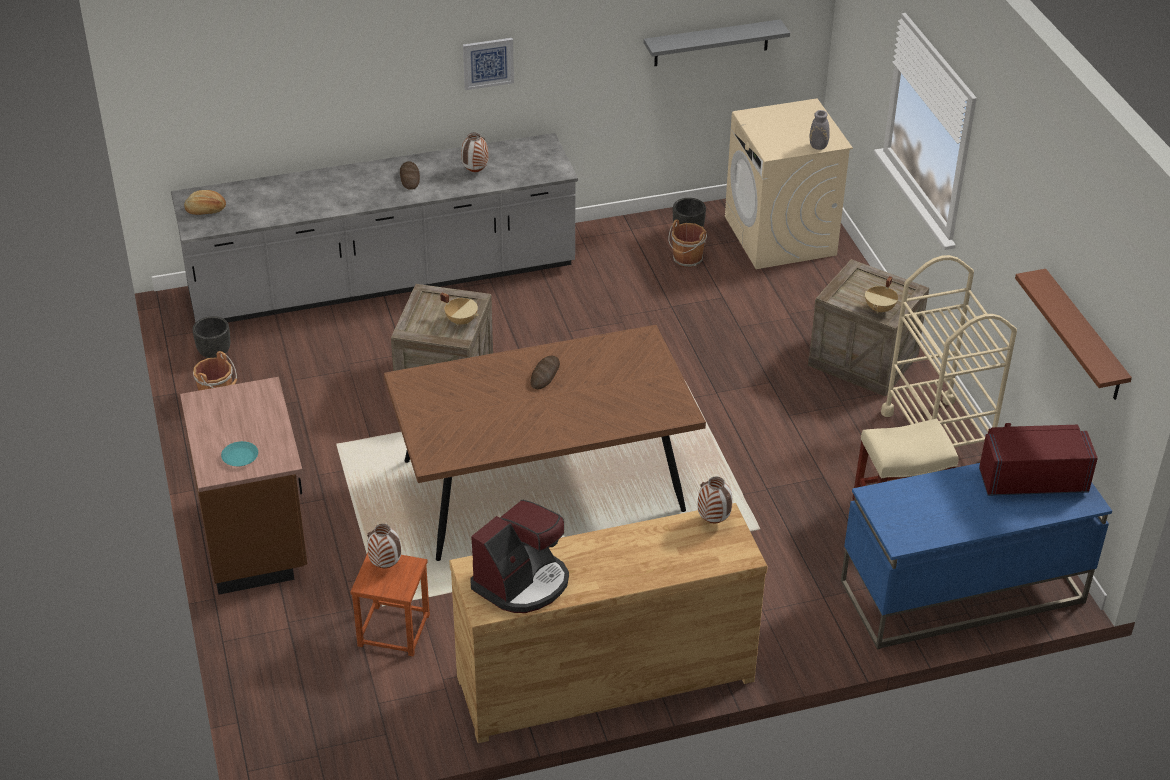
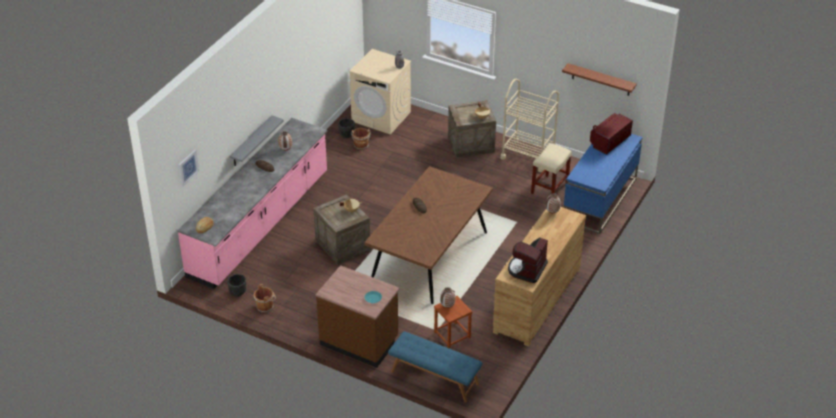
camera: 45 degrees left, 0 degrees up
grey counter [171,133,578,322] -> pink counter [177,118,327,289]
picture [463,38,514,90] -> picture moved to [178,150,199,186]
coffee machine [470,500,569,613] -> coffee machine turned 150 degrees counterclockwise [508,237,548,283]
grey shelf [643,19,790,66] -> grey shelf moved to [230,115,284,166]
none -> blue bench [388,331,482,403]

